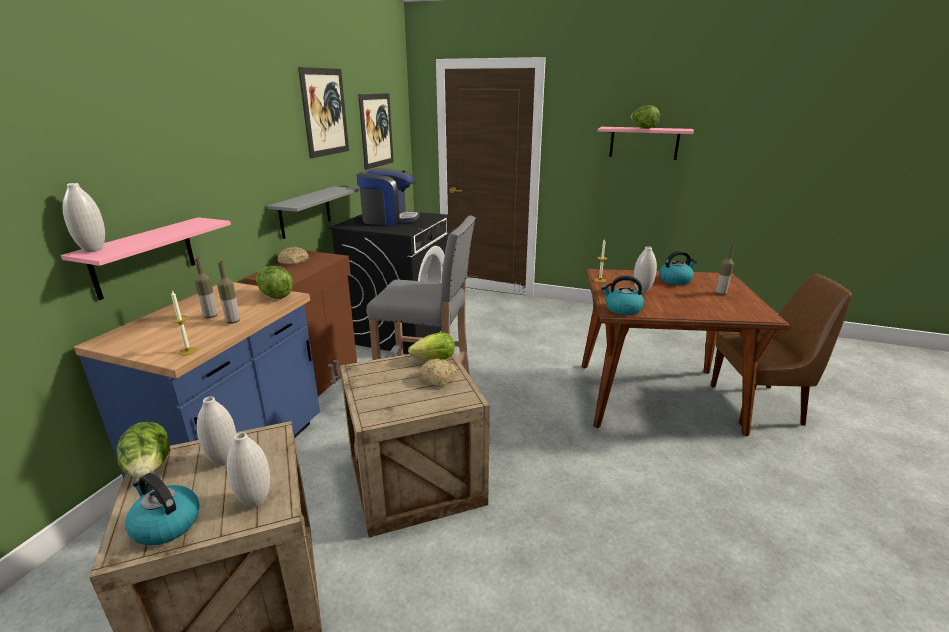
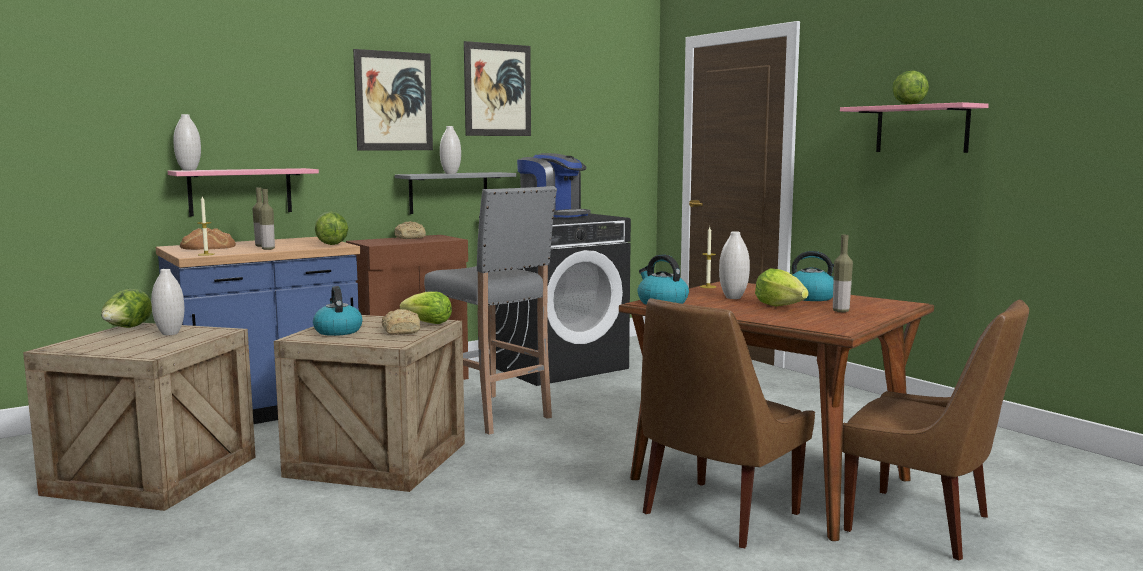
camera: 35 degrees right, 15 degrees down
kettle [125,473,200,546] -> kettle moved to [313,286,362,336]
white vase [227,432,270,508] -> white vase moved to [440,126,461,174]
picture [358,93,394,170] -> picture moved to [353,49,433,151]
none -> bread [180,228,236,250]
none -> brown chair [641,298,815,549]
none -> lettuce [755,268,809,306]

